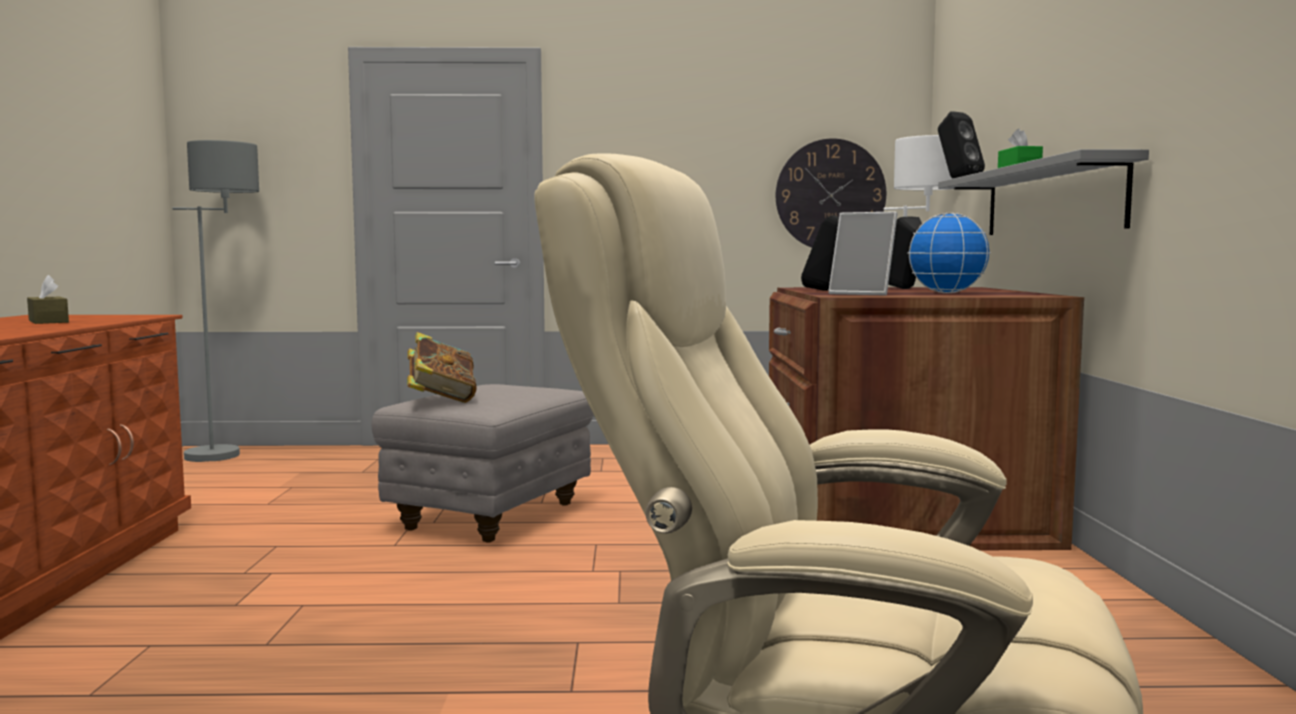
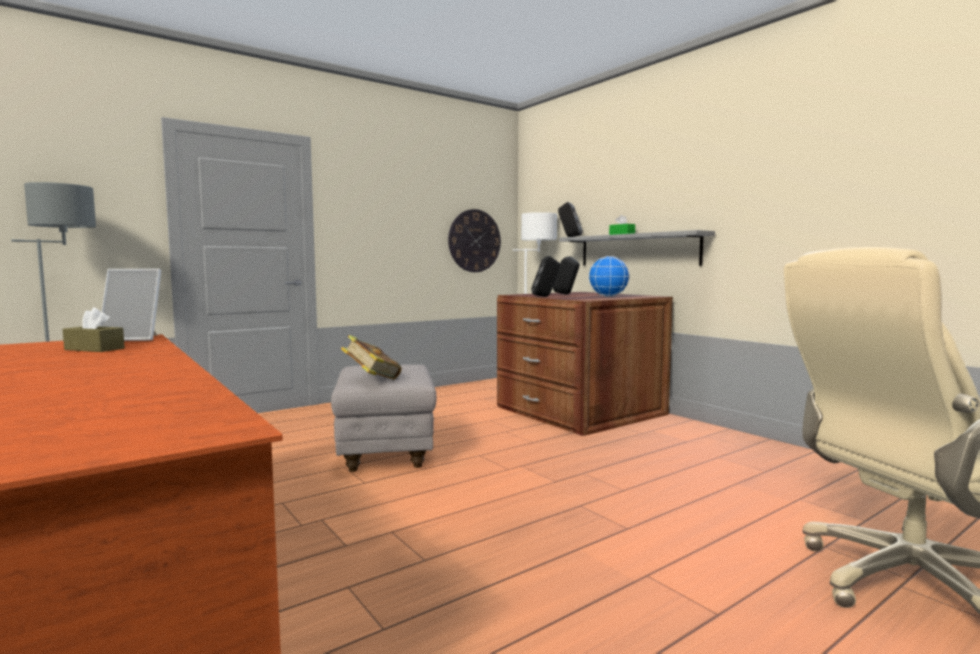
camera: 35 degrees left, 0 degrees up
picture frame [828,211,898,296] -> picture frame moved to [99,269,161,341]

